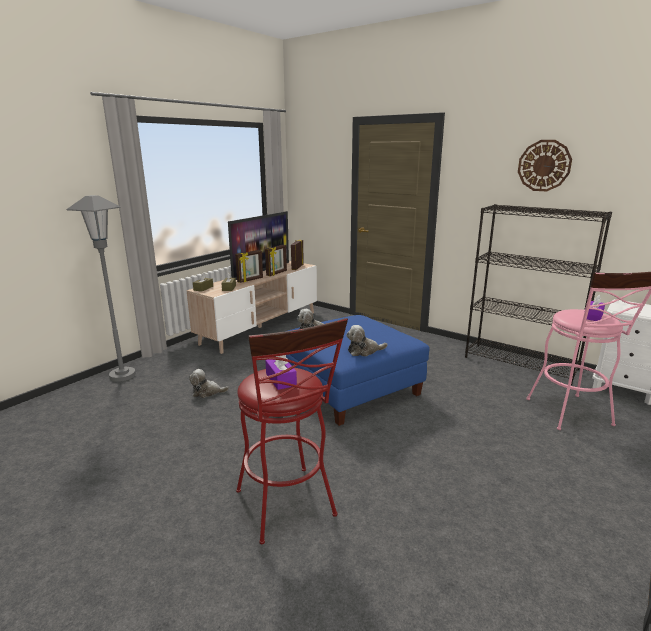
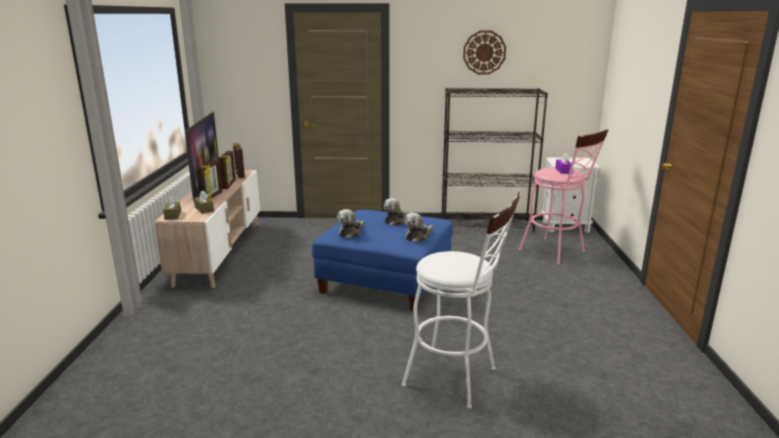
camera: 35 degrees left, 0 degrees up
grey floor lamp [66,195,136,382] -> none
plush toy [189,369,229,398] -> plush toy moved to [384,198,414,226]
red stool [236,318,348,544] -> white stool [402,192,521,409]
purple tissue box [265,355,297,390] -> none

